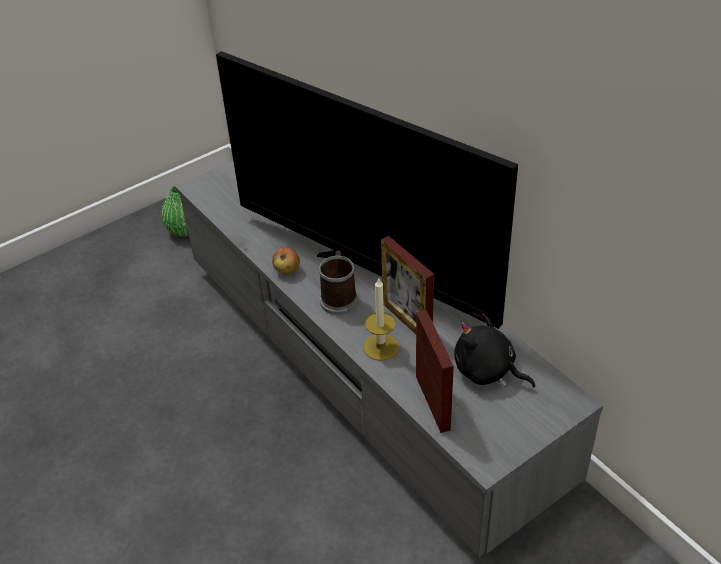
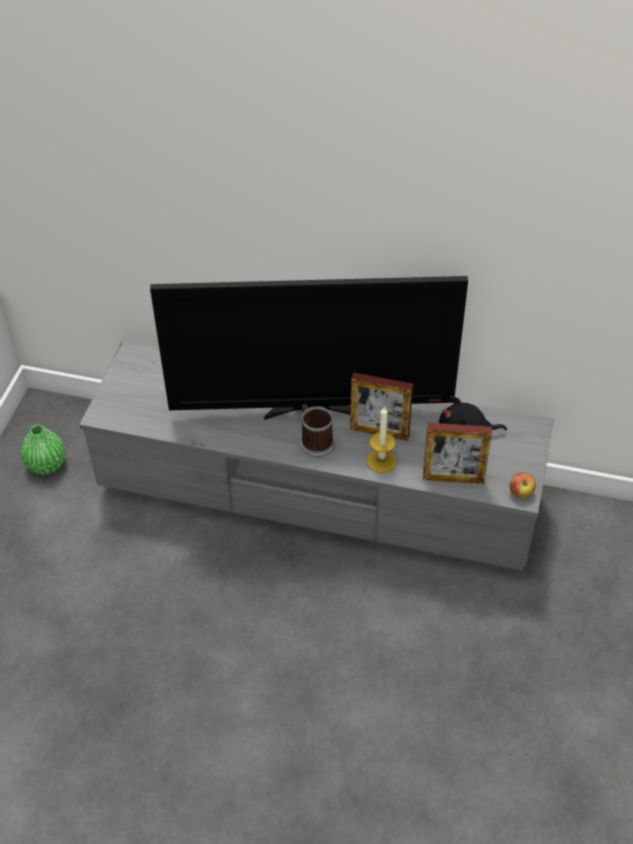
camera: 40 degrees left, 5 degrees up
apple [272,247,300,274] -> apple moved to [510,472,536,497]
picture frame [416,310,454,433] -> picture frame turned 150 degrees clockwise [423,423,492,484]

